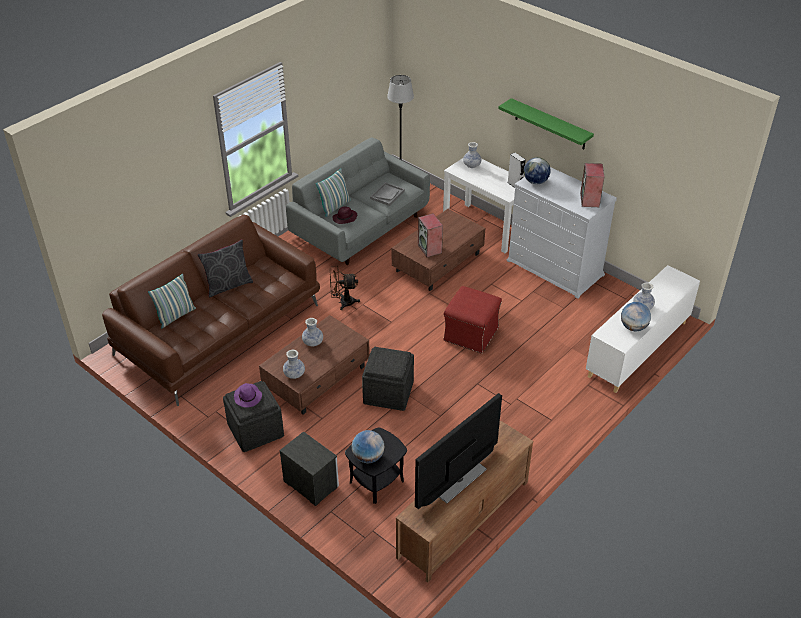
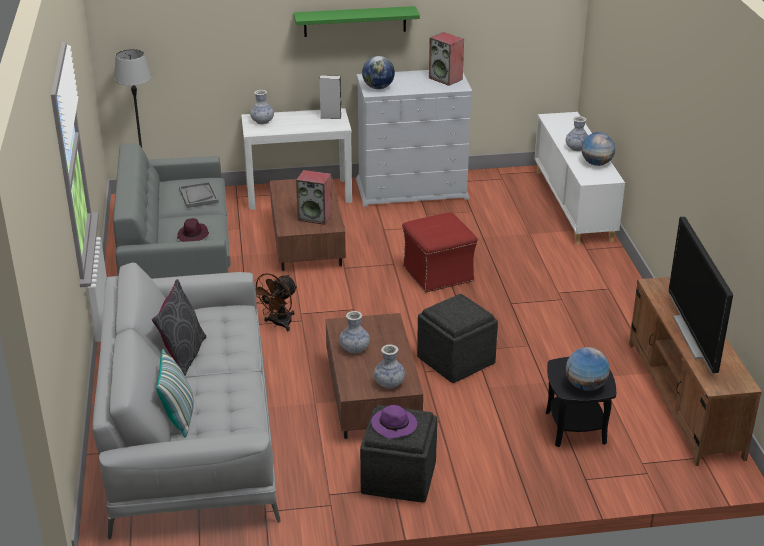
camera: 50 degrees left, 10 degrees down
brown sofa [102,215,320,406] -> grey sofa [92,263,281,540]
nightstand [279,431,339,506] -> none
pillow [316,168,351,217] -> none

